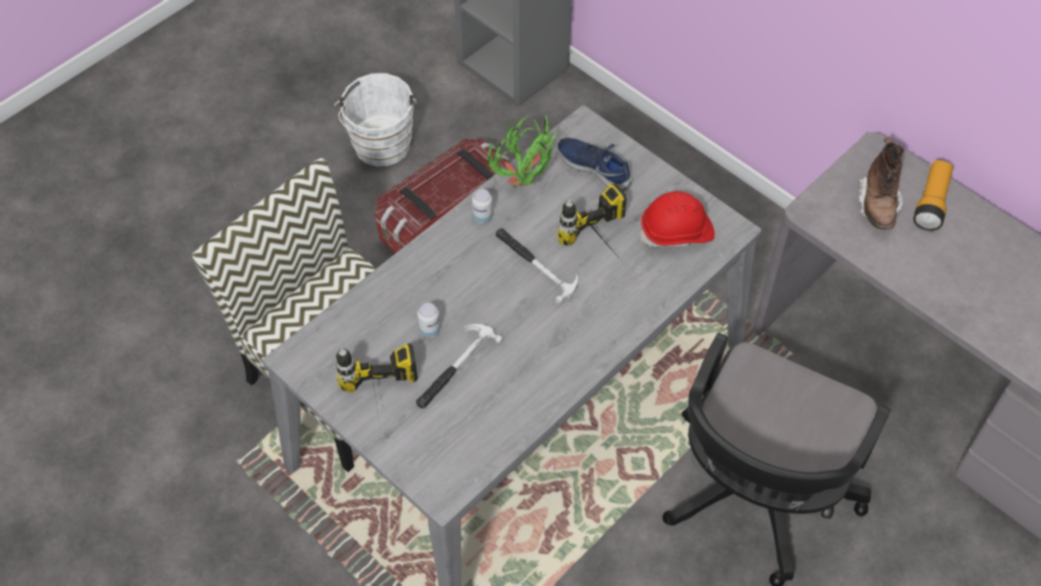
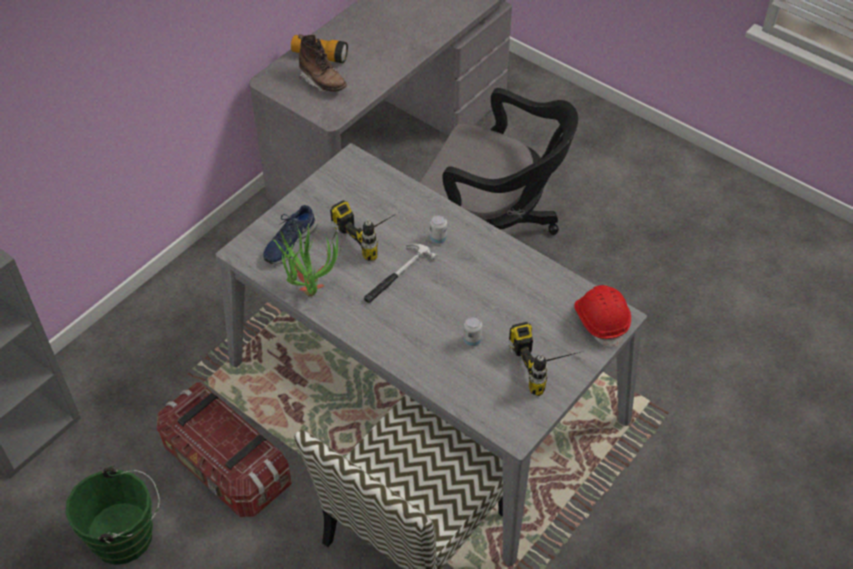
camera: 95 degrees left, 5 degrees down
white bucket [334,73,416,166] -> green bucket [65,466,160,565]
hammer [416,324,504,409] -> none
can [472,189,493,223] -> can moved to [430,214,447,244]
red hard hat [640,191,715,247] -> red hard hat moved to [574,285,631,347]
brown boot [858,137,904,230] -> brown boot turned 45 degrees clockwise [298,34,347,92]

